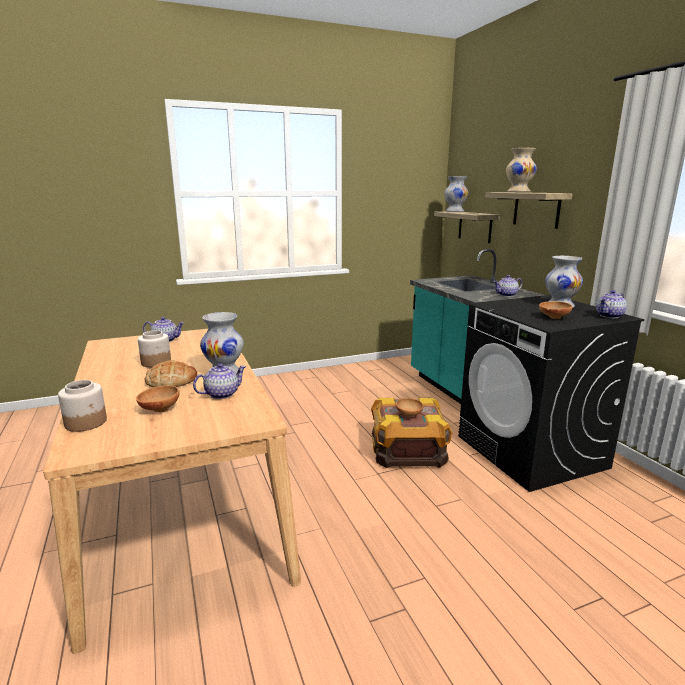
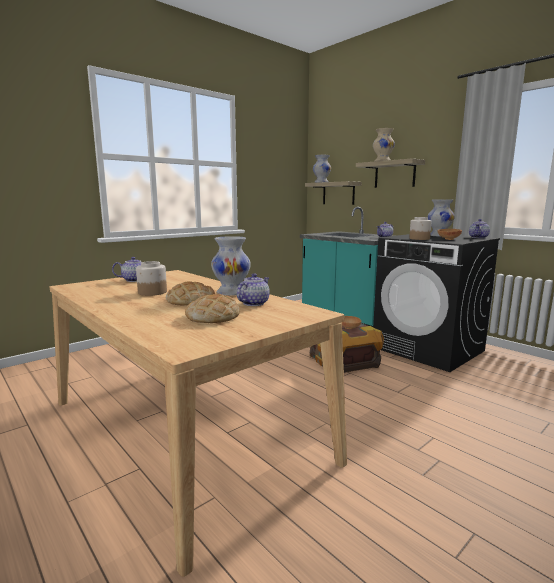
camera: 20 degrees left, 5 degrees down
jar [58,380,107,432] -> jar moved to [409,217,432,240]
brown bowl [136,386,179,412] -> bread [185,294,240,323]

